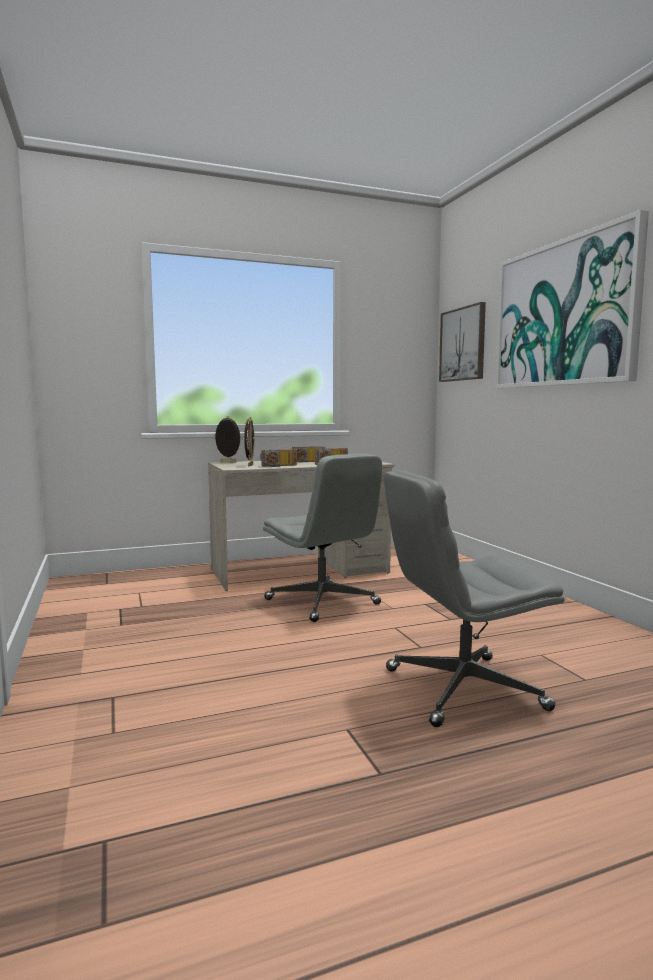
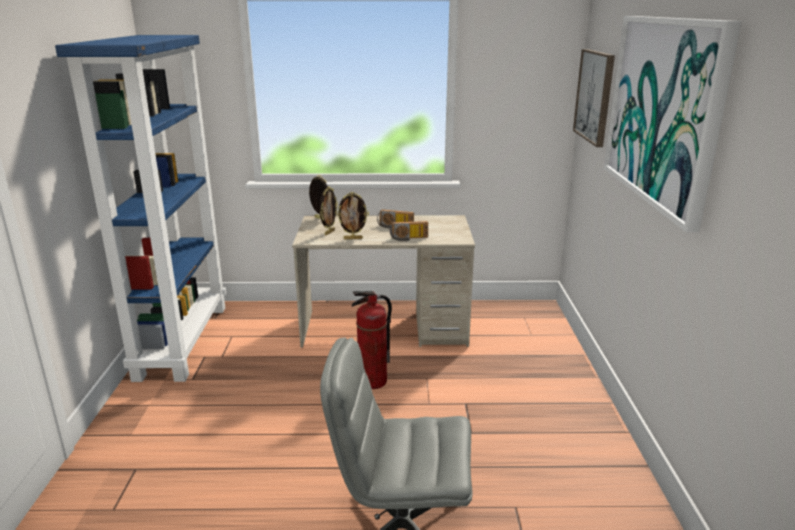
camera: 20 degrees right, 15 degrees up
radio [260,449,297,467] -> picture frame [336,192,369,240]
grey office chair [263,454,382,622] -> fire extinguisher [352,291,392,389]
none -> blue bookcase [55,35,226,382]

